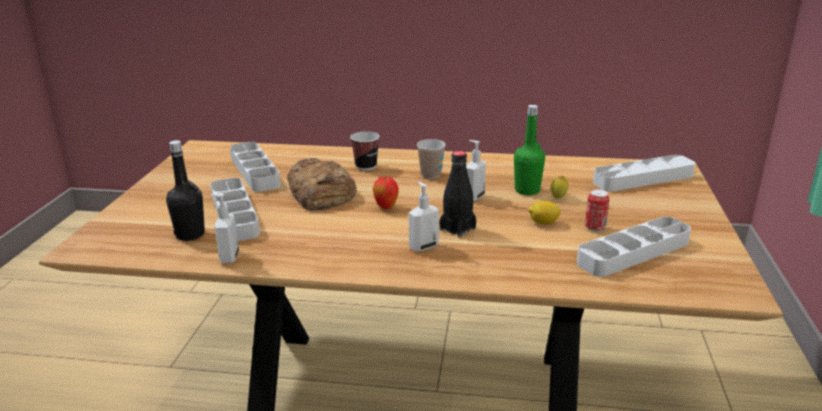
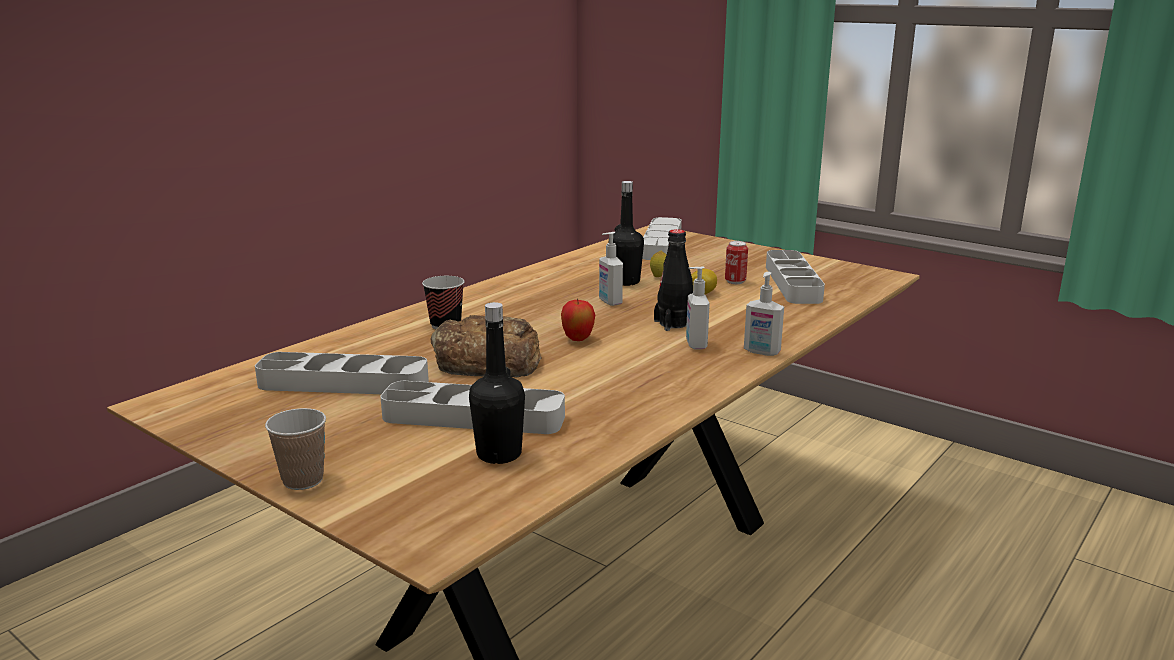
camera: 60 degrees left, 5 degrees down
soap dispenser [211,193,239,263] -> soap dispenser moved to [744,272,784,356]
cup [417,139,446,179] -> cup moved to [265,408,326,490]
green bottle [514,105,545,195] -> black bottle [613,181,644,286]

